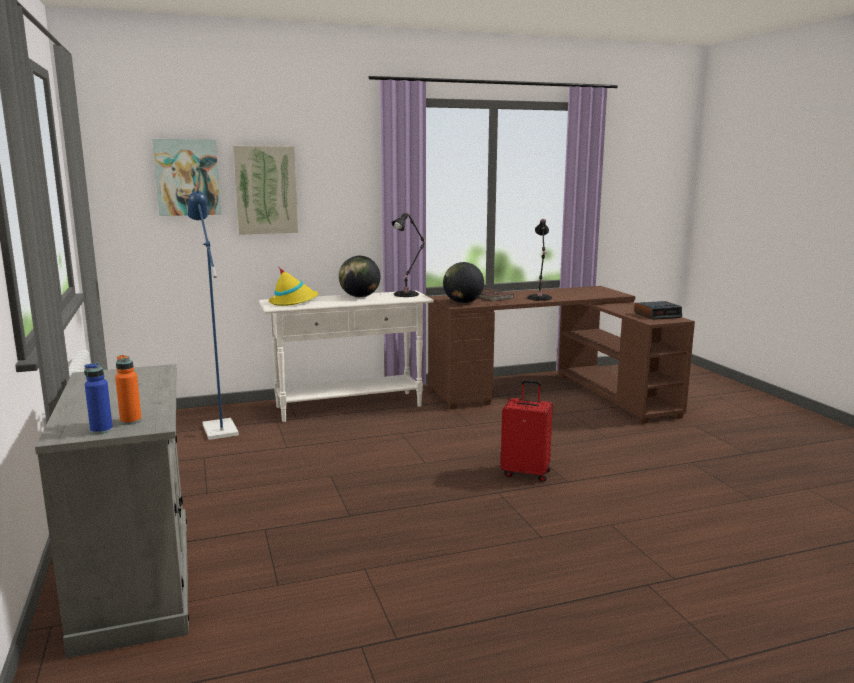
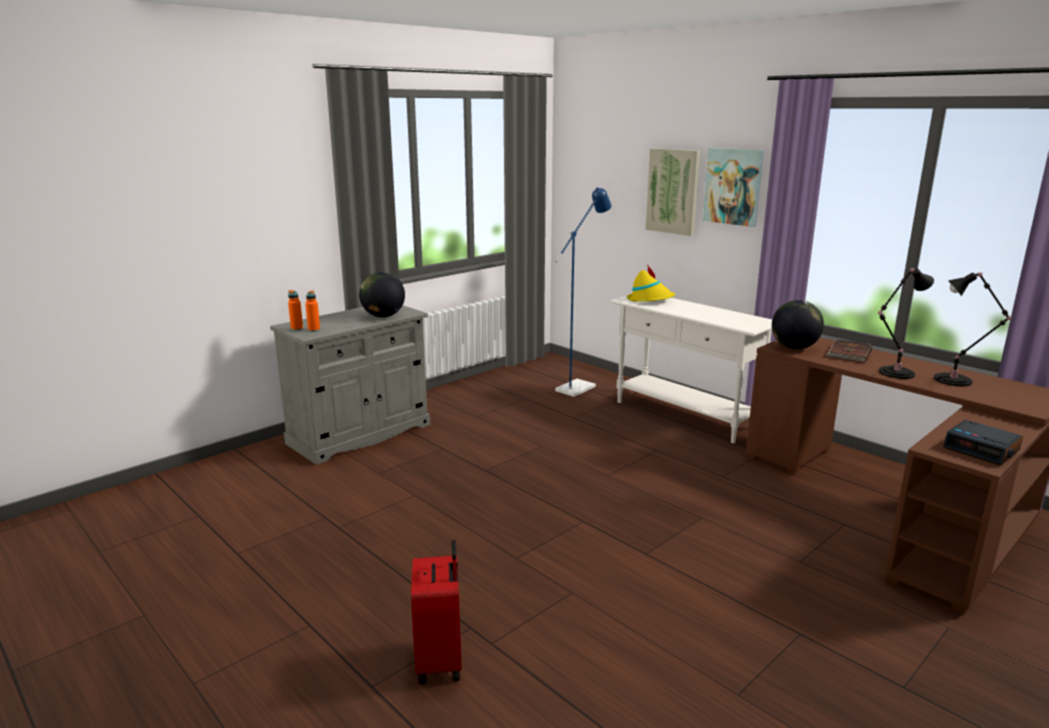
camera: 65 degrees right, 5 degrees up
blue bottle [84,363,113,434] -> orange bottle [288,290,303,331]
picture [152,139,221,216] -> picture moved to [703,148,764,227]
globe [339,256,380,297] -> globe moved to [359,272,405,317]
black table lamp [392,212,426,297] -> black table lamp moved to [934,272,1011,386]
red suitcase [501,380,553,482] -> red suitcase moved to [411,540,462,685]

